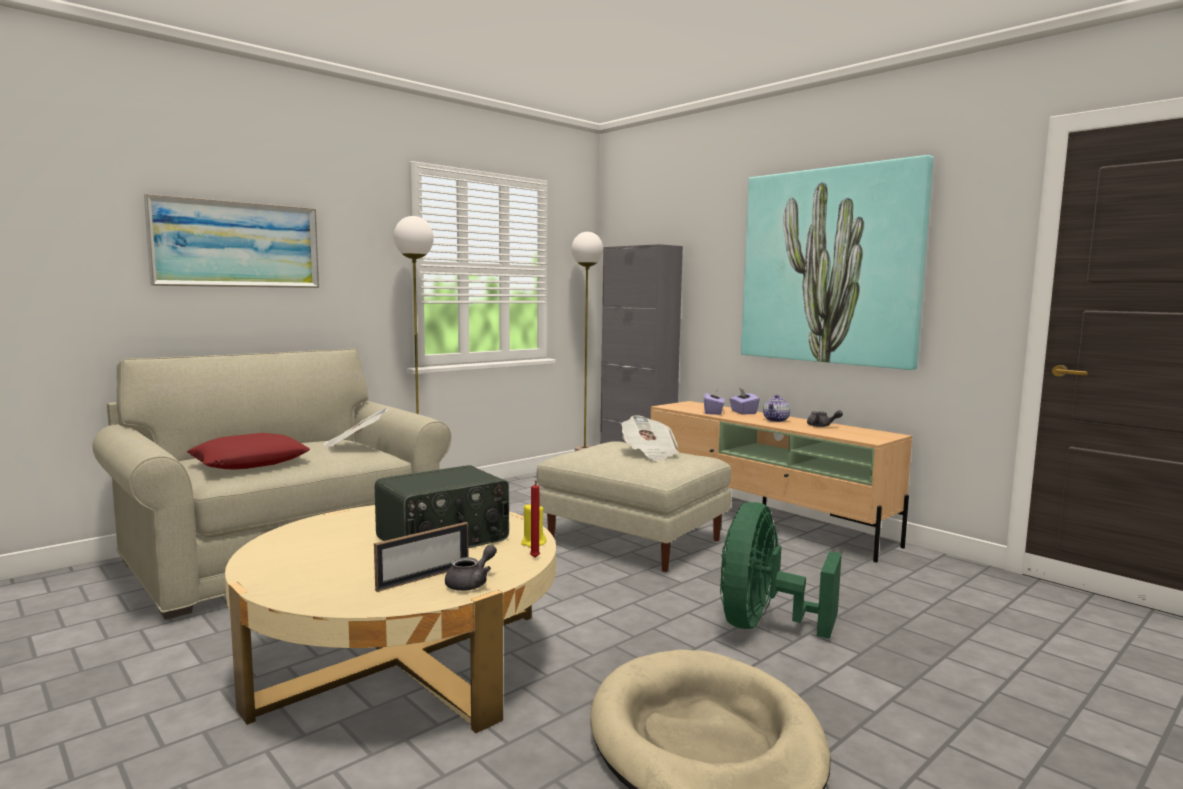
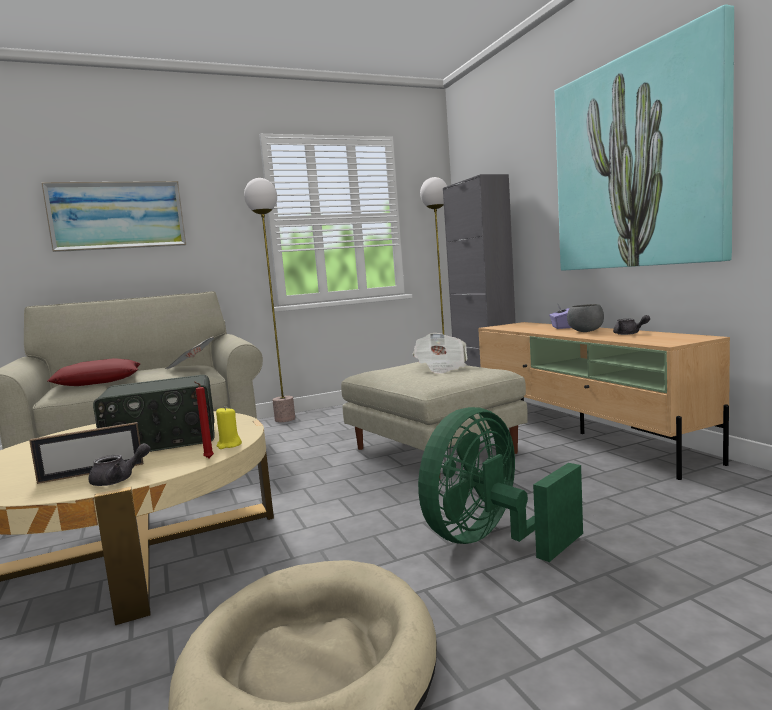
camera: 20 degrees right, 0 degrees up
purple tissue box [704,389,725,415] -> none
teapot [763,395,790,422] -> grey bowl [567,304,604,332]

